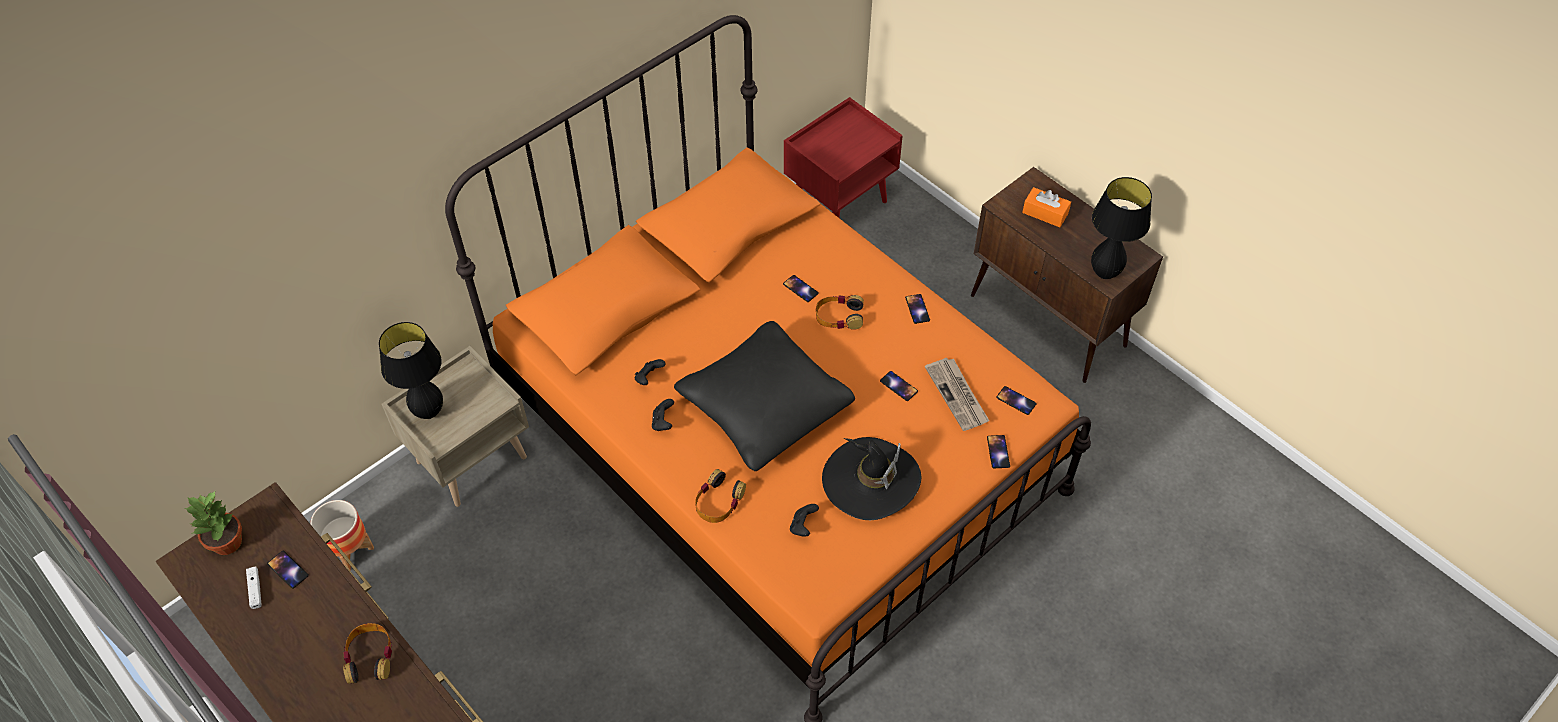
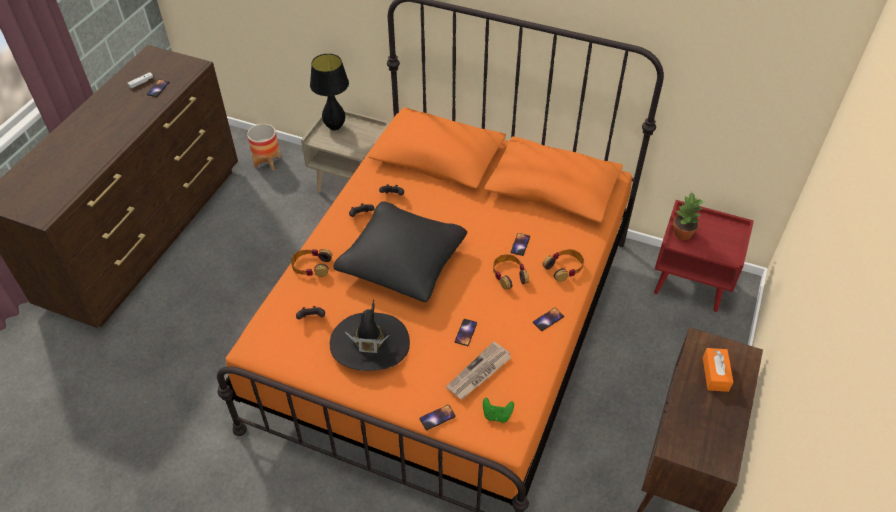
camera: 65 degrees right, 5 degrees down
potted plant [185,491,242,555] -> potted plant moved to [673,192,705,240]
headphones [343,623,392,684] -> headphones moved to [542,249,584,282]
phone [996,386,1037,415] -> green game controller [483,397,514,423]
black table lamp [1091,177,1152,279] -> none

